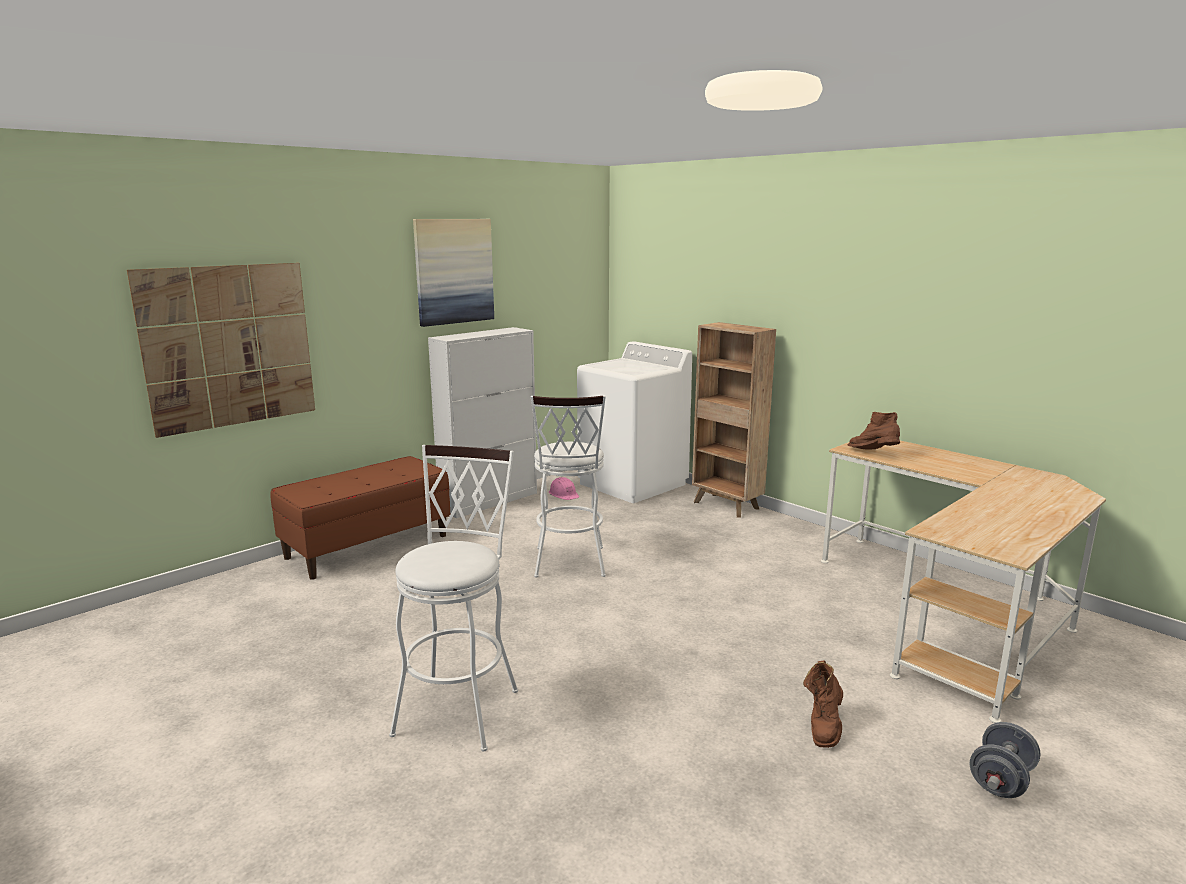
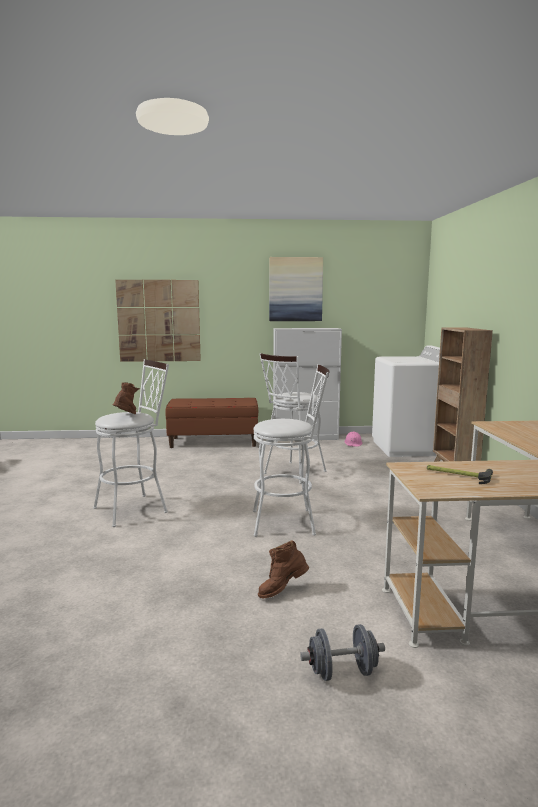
camera: 40 degrees right, 5 degrees down
brown boot [847,412,900,449] -> brown boot moved to [113,382,140,414]
none -> white stool [253,364,330,537]
none -> hammer [427,465,493,484]

